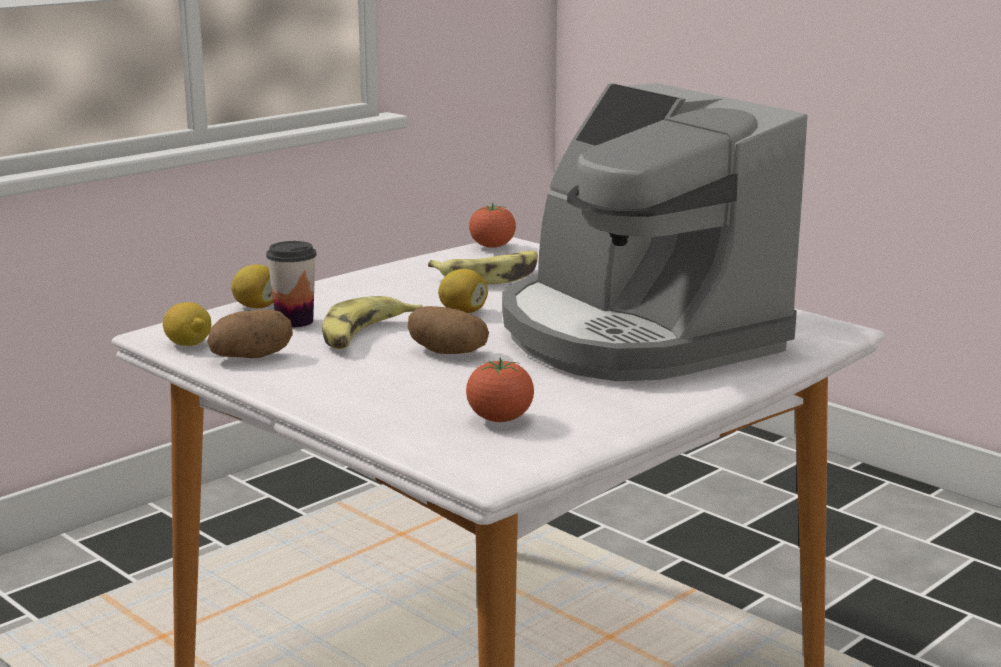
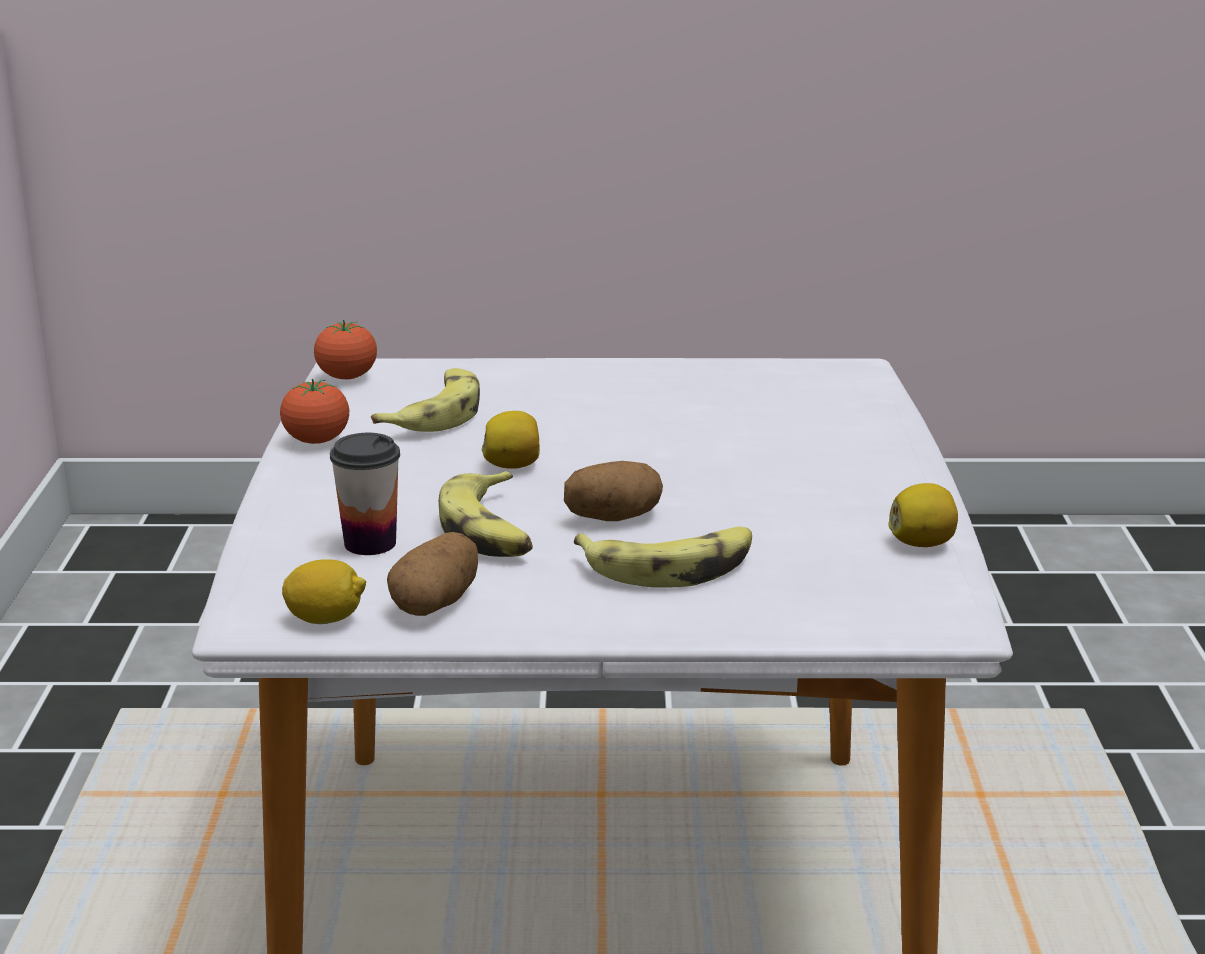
camera: 45 degrees left, 5 degrees up
lemon [231,264,274,308] -> lemon moved to [888,483,958,547]
tomato [466,358,534,422] -> tomato moved to [280,379,349,444]
coffee machine [502,83,807,381] -> none
none -> banana [574,527,752,588]

